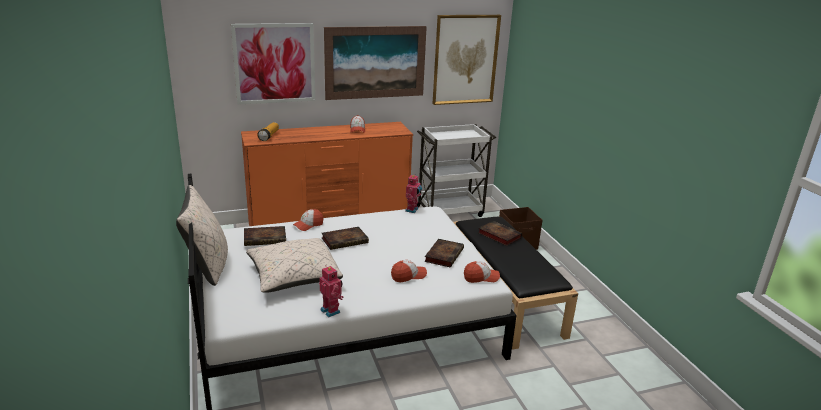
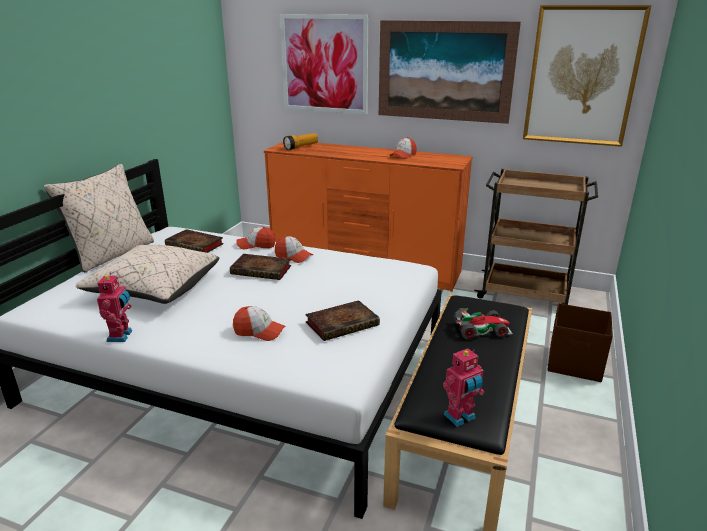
camera: 40 degrees right, 0 degrees up
toy robot [405,175,422,213] -> toy robot moved to [443,349,484,427]
white cart [417,124,496,217] -> brown cart [474,169,598,305]
cap [464,261,500,283] -> cap moved to [275,236,313,263]
book [478,221,522,246] -> toy car [453,308,513,340]

